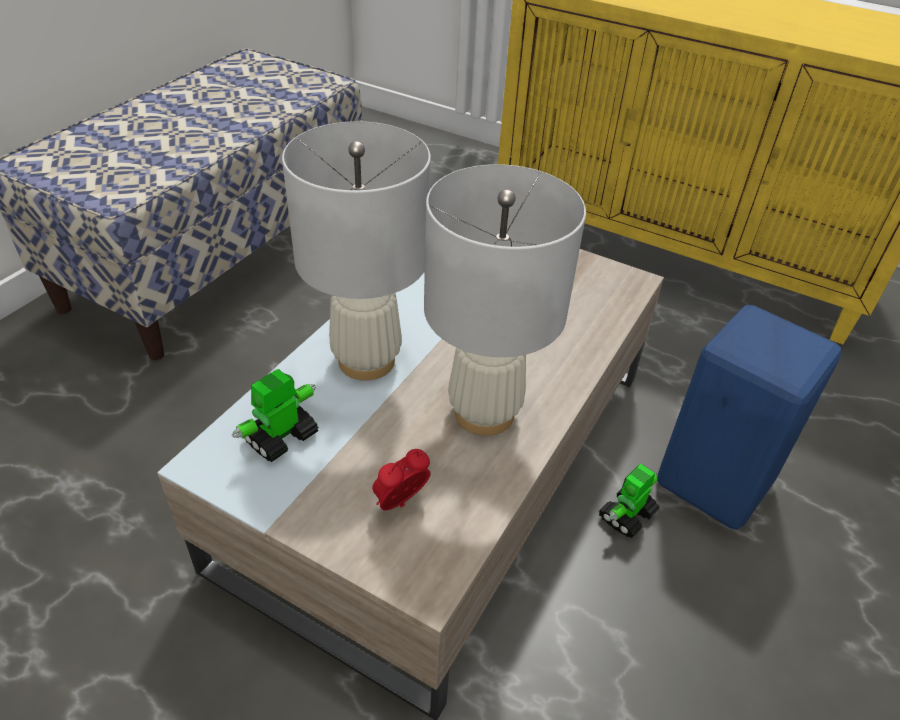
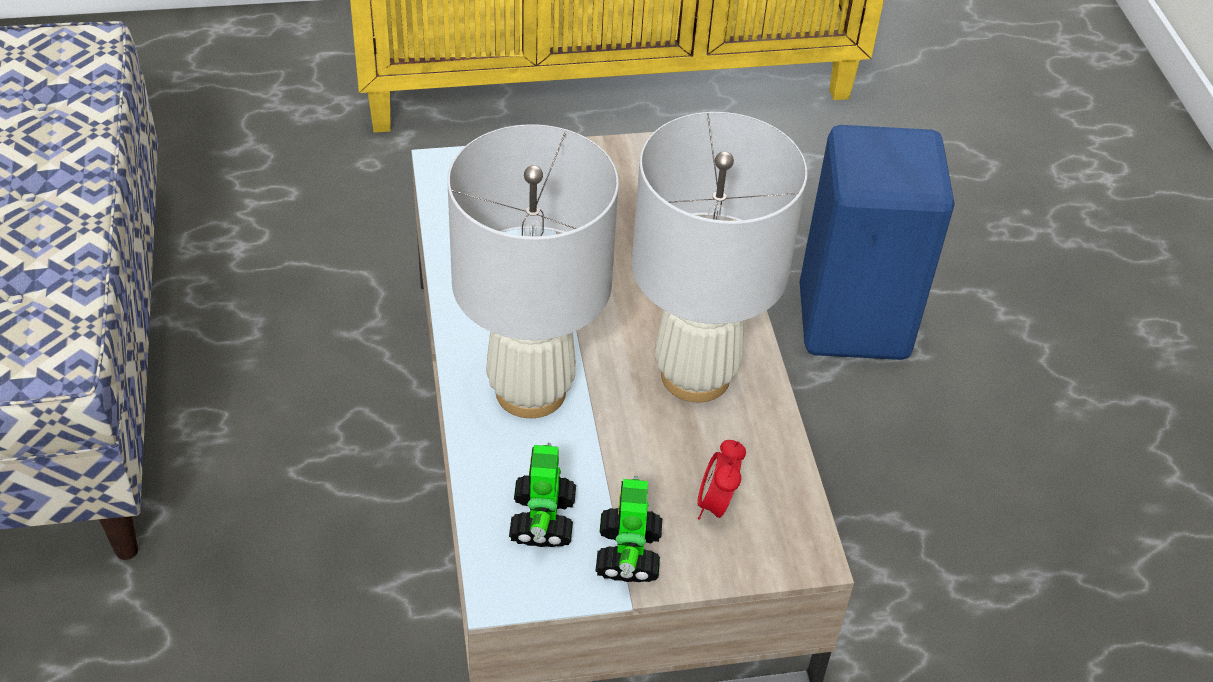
camera: 40 degrees left, 5 degrees up
toy robot [599,464,660,538] -> toy robot moved to [596,476,662,582]

